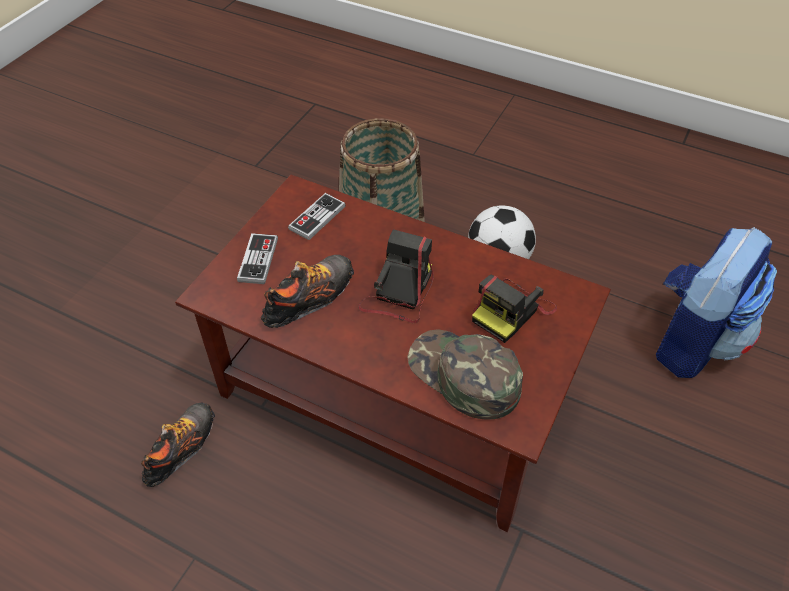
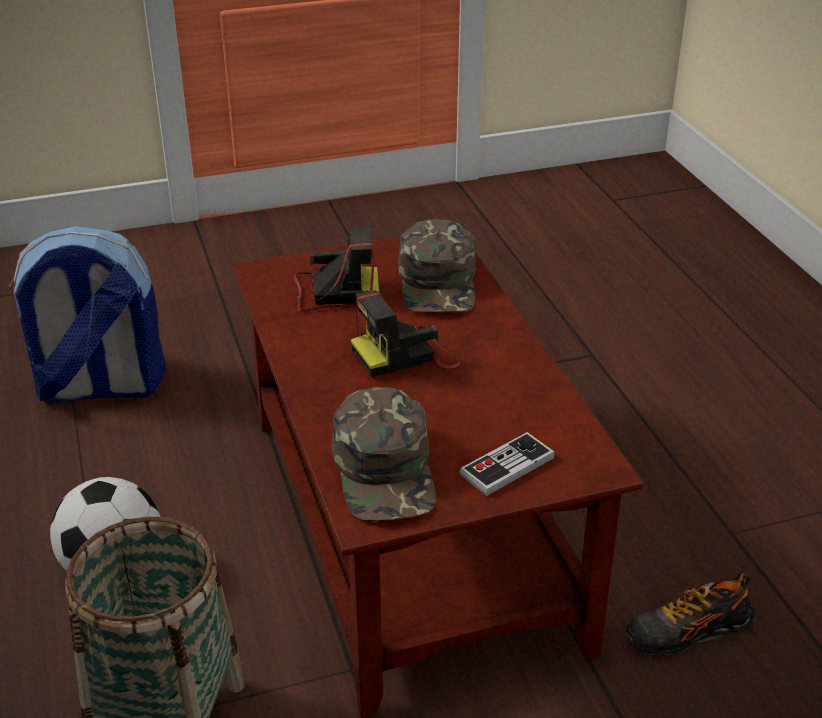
camera: 135 degrees left, 15 degrees down
shoe [261,255,354,328] -> none
game controller [288,193,346,240] -> green cap [332,387,436,521]

